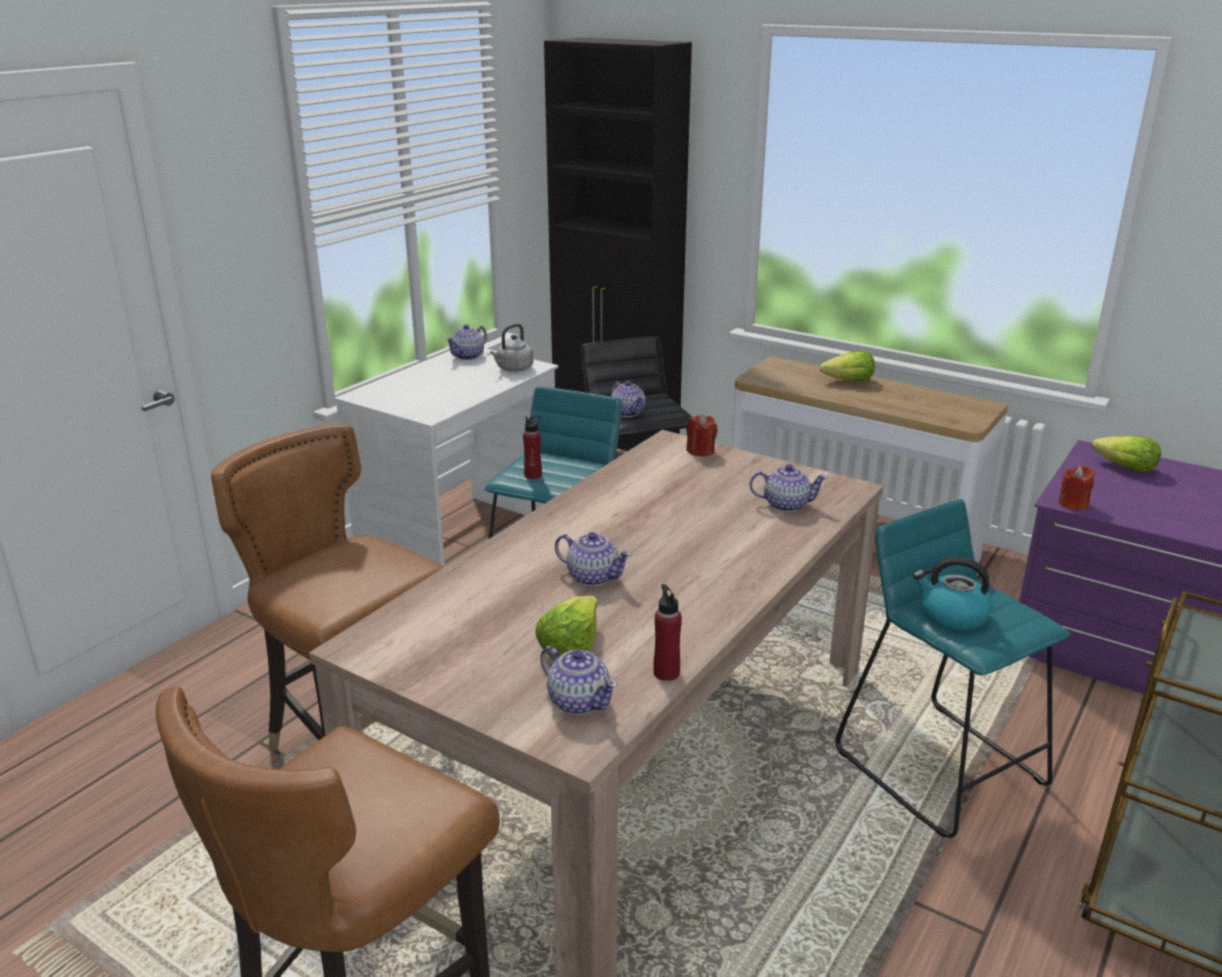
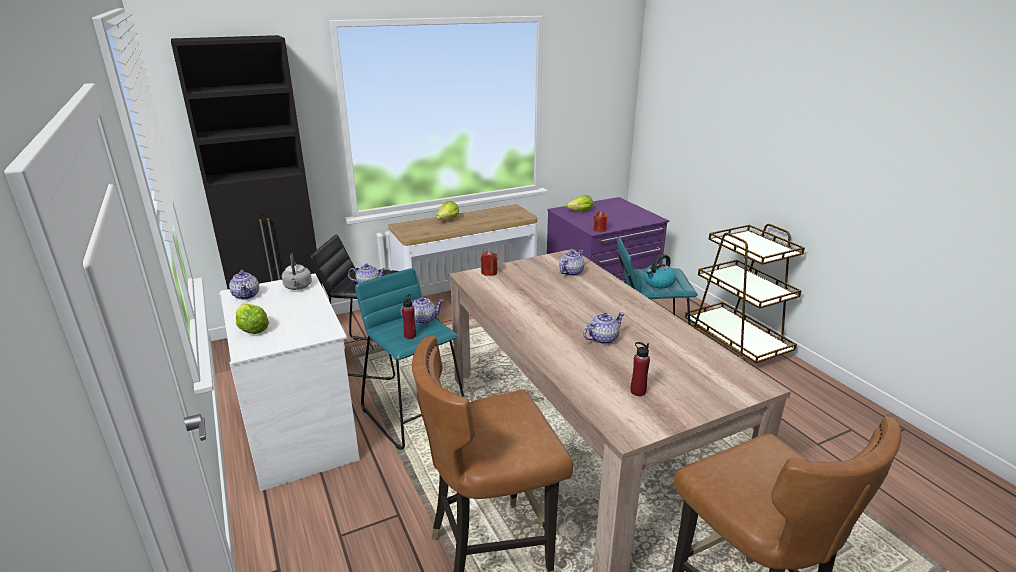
camera: 60 degrees left, 0 degrees up
lettuce [535,595,598,659] -> lettuce moved to [236,304,269,334]
teapot [541,646,618,715] -> teapot moved to [401,297,444,324]
red bottle [653,584,682,681] -> red bottle moved to [630,342,650,396]

